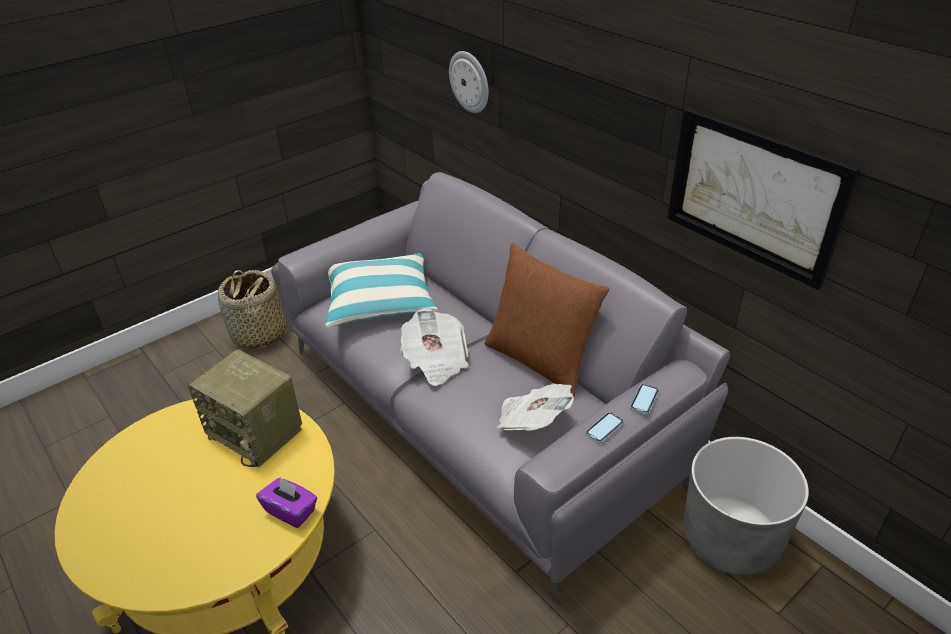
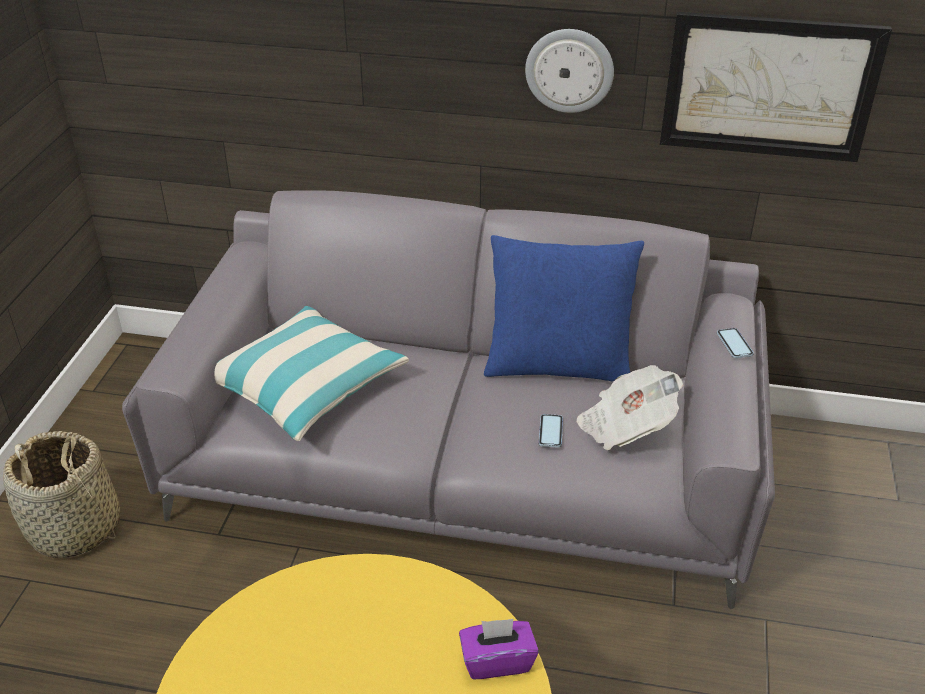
camera: 40 degrees left, 0 degrees up
radio [188,349,302,467] -> none
newspaper [401,308,468,386] -> none
wall clock [449,51,489,113] -> wall clock moved to [525,29,614,113]
brown pillow [484,243,609,397] -> blue pillow [484,235,644,382]
phone [586,412,624,443] -> phone moved to [539,414,563,448]
grey planter [683,437,809,575] -> none

